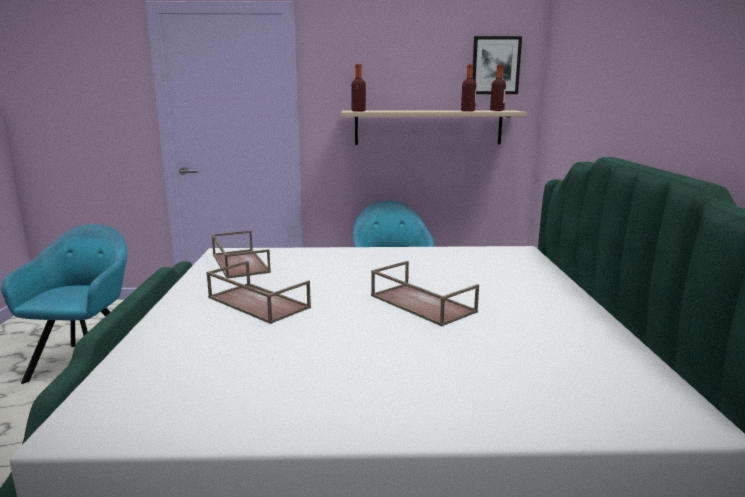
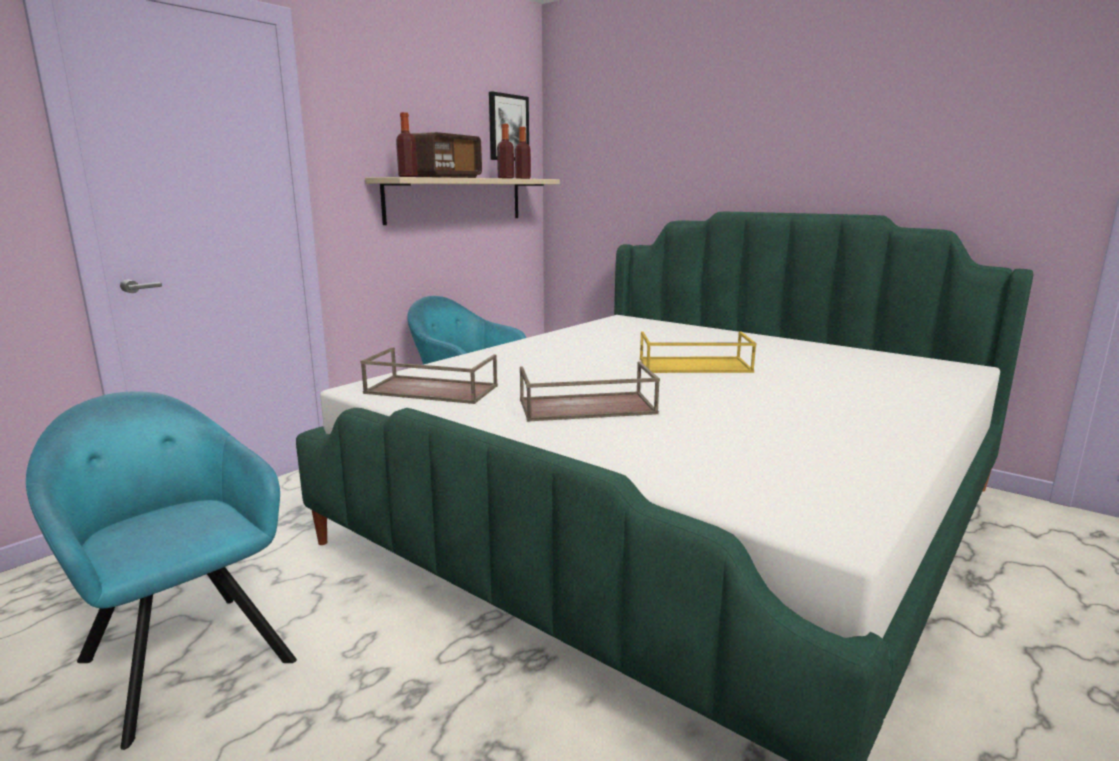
camera: 50 degrees left, 0 degrees up
brown tray [371,261,479,326] -> yellow tray [640,331,757,373]
none -> radio [411,132,482,178]

